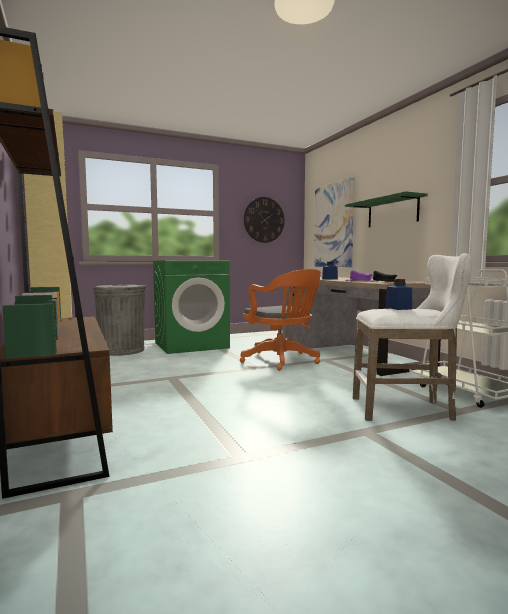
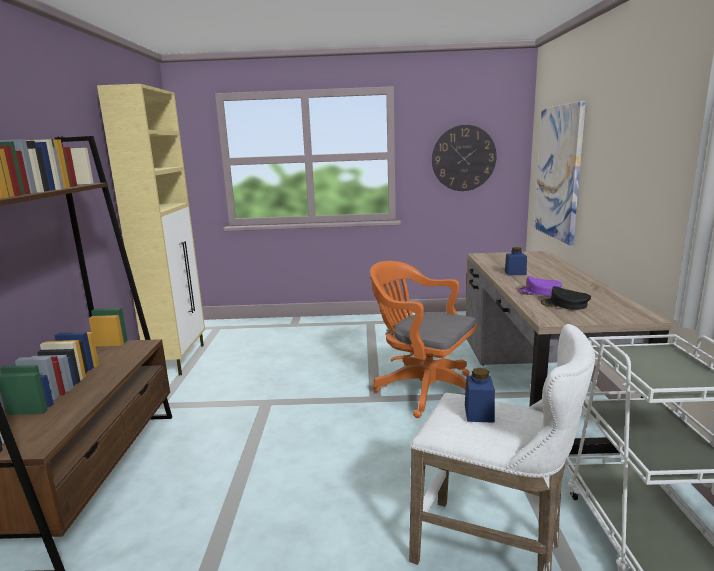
camera: 25 degrees right, 10 degrees up
grey trash can [93,285,146,356] -> none
green washing machine [153,260,230,354] -> none
orange office chair [240,269,321,371] -> orange office chair turned 135 degrees clockwise [370,261,477,418]
green shelf [345,191,428,227] -> none

